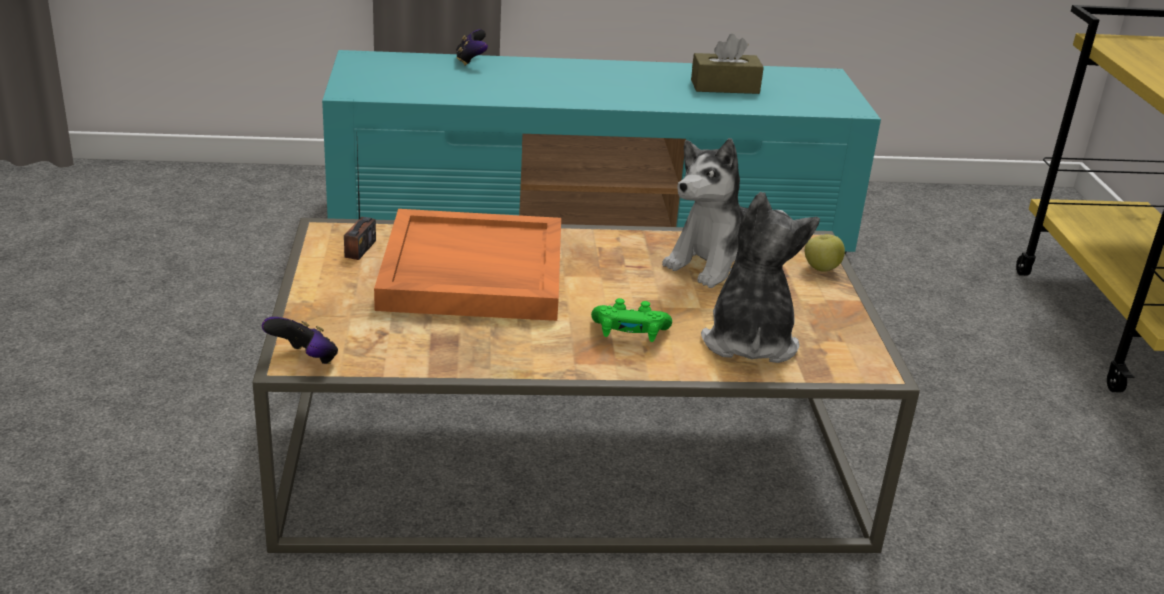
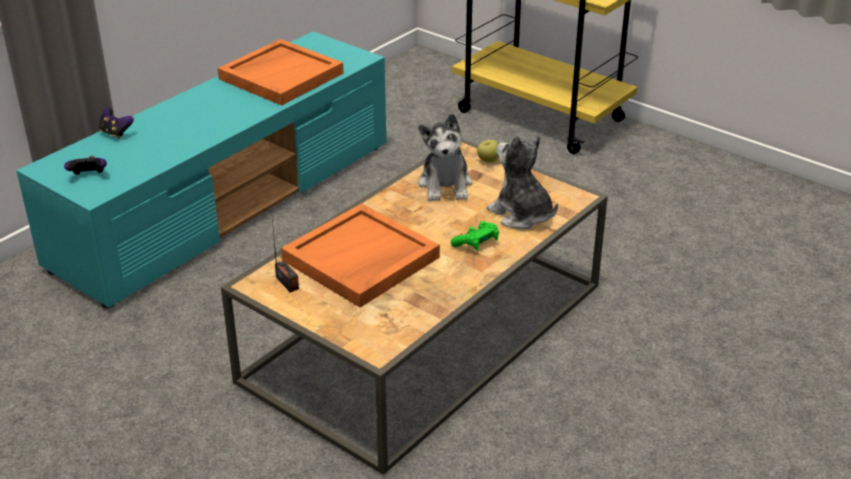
camera: 45 degrees left, 5 degrees up
game controller [262,317,338,364] -> game controller moved to [64,156,107,175]
brown tissue box [691,34,764,94] -> orange tray [218,39,344,106]

